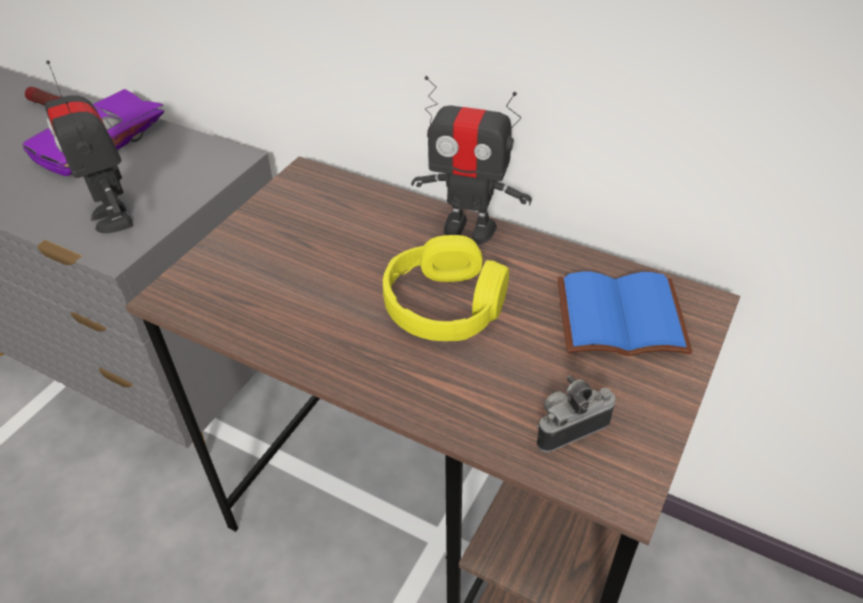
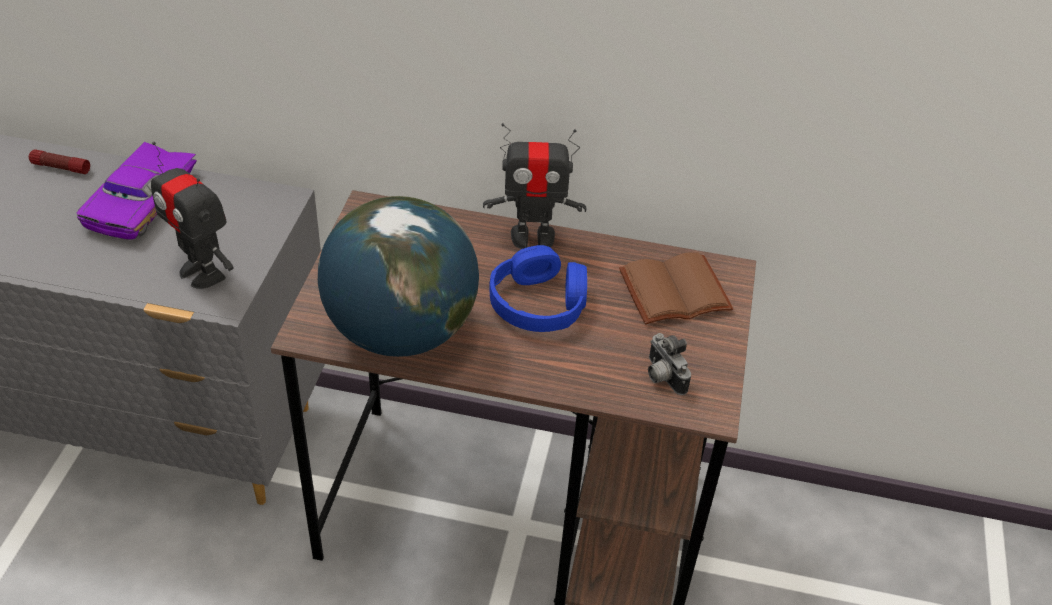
camera: 20 degrees left, 0 degrees up
yellow headphones [383,235,509,341] -> blue headphones [489,245,587,332]
camera [537,375,615,452] -> camera turned 75 degrees counterclockwise [648,333,691,395]
blue book [558,271,692,356] -> brown book [619,252,733,324]
none -> globe [318,196,479,357]

